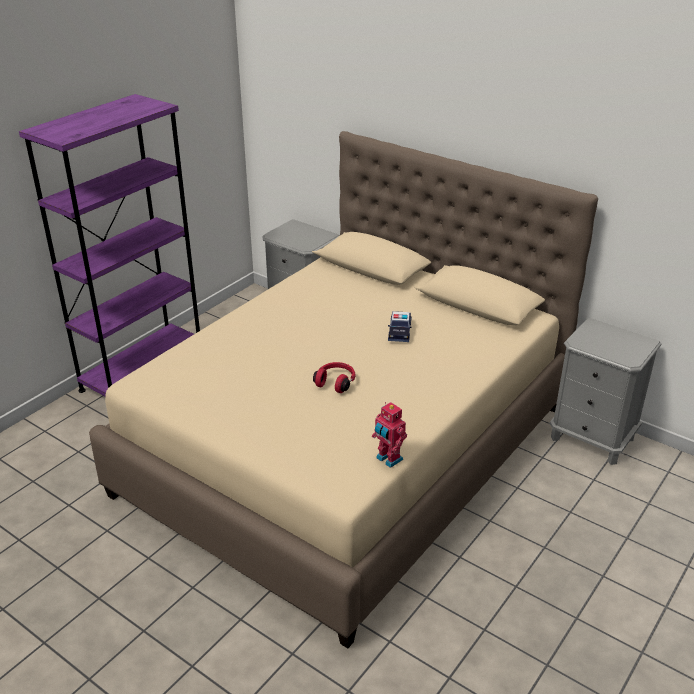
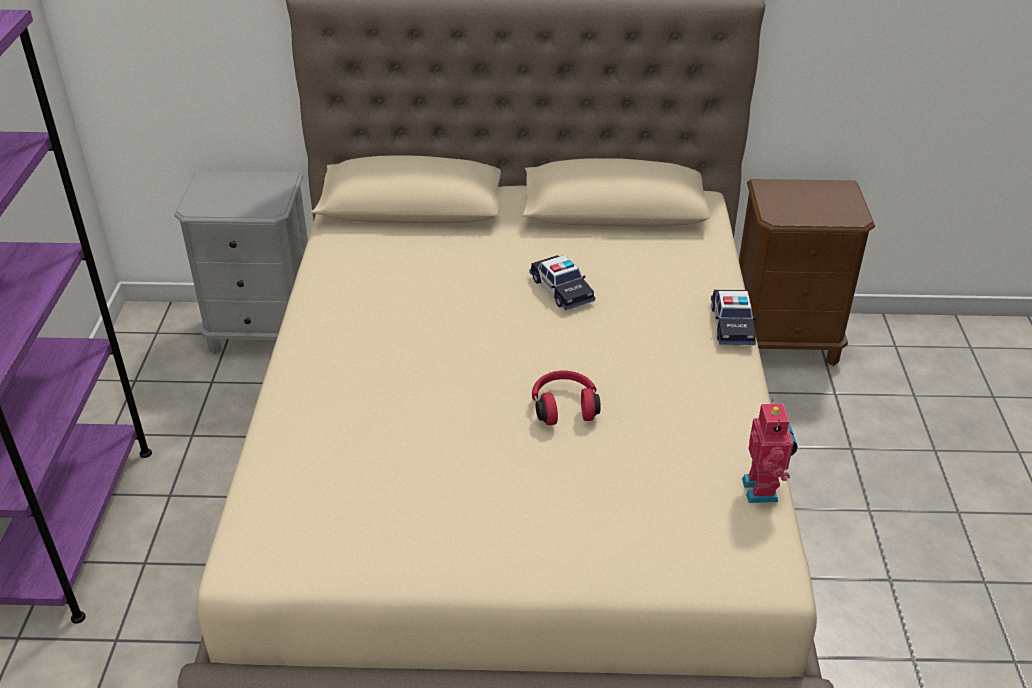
camera: 35 degrees left, 5 degrees up
toy robot [372,402,407,468] -> toy robot turned 105 degrees counterclockwise [742,399,798,503]
grey nightstand [550,318,661,465] -> brown nightstand [739,179,875,366]
none -> toy car [711,290,756,345]

